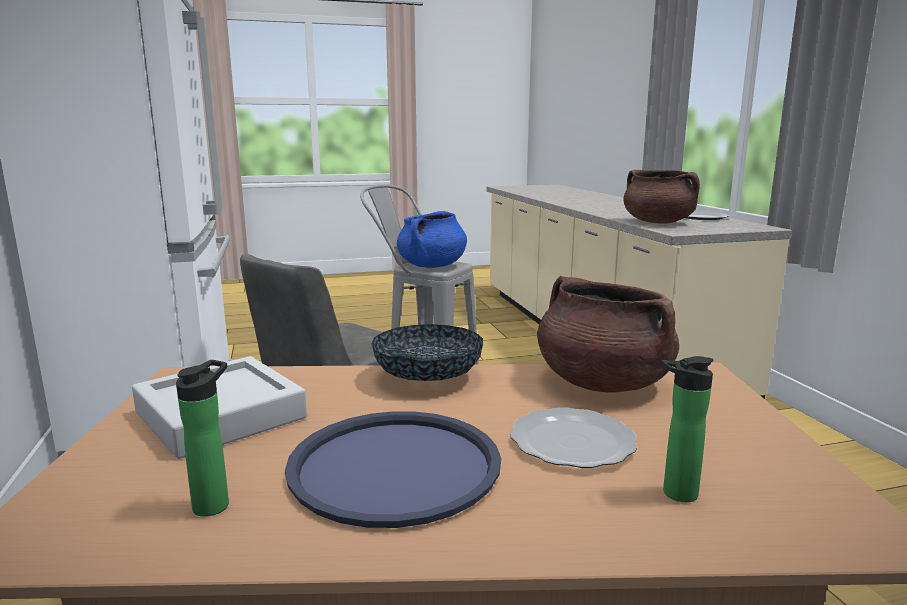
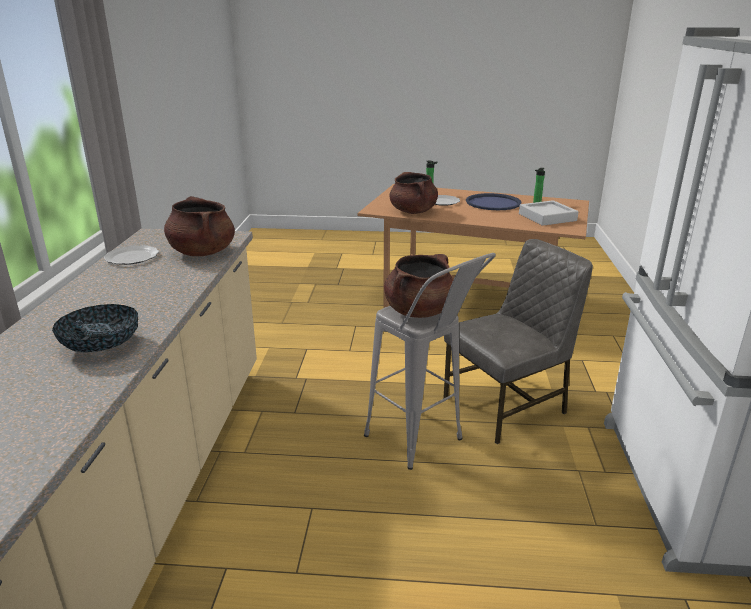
camera: 160 degrees left, 10 degrees up
bowl [372,324,483,381] -> bowl moved to [52,304,138,352]
blue cooking pot [397,211,467,268] -> brown cooking pot [384,254,453,318]

